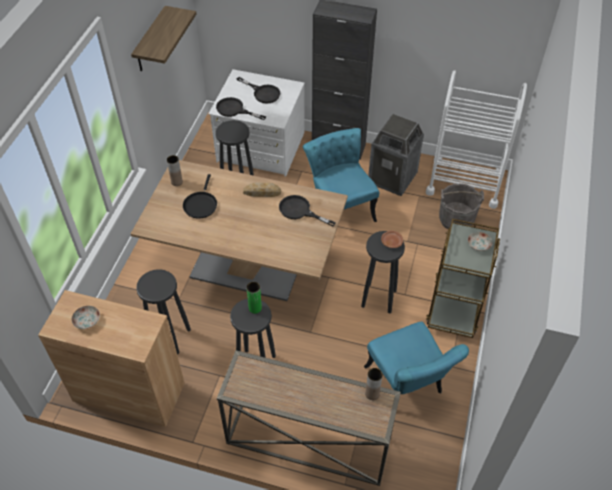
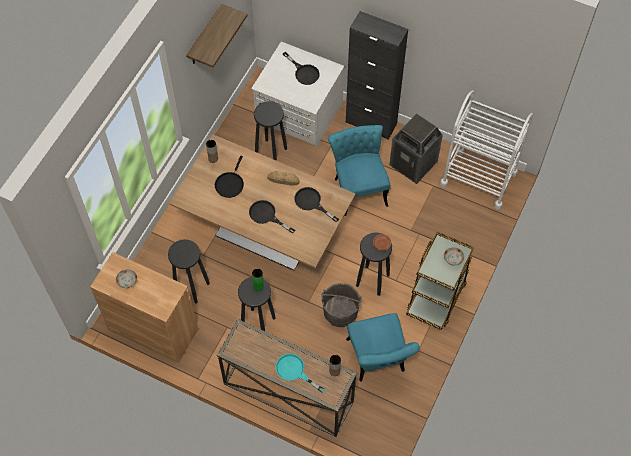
camera: 10 degrees right, 10 degrees up
black frying pan [216,97,266,120] -> black frying pan moved to [249,200,295,234]
grey bucket [439,183,484,229] -> grey bucket moved to [321,283,362,327]
none -> turquoise frying pan [275,353,325,393]

